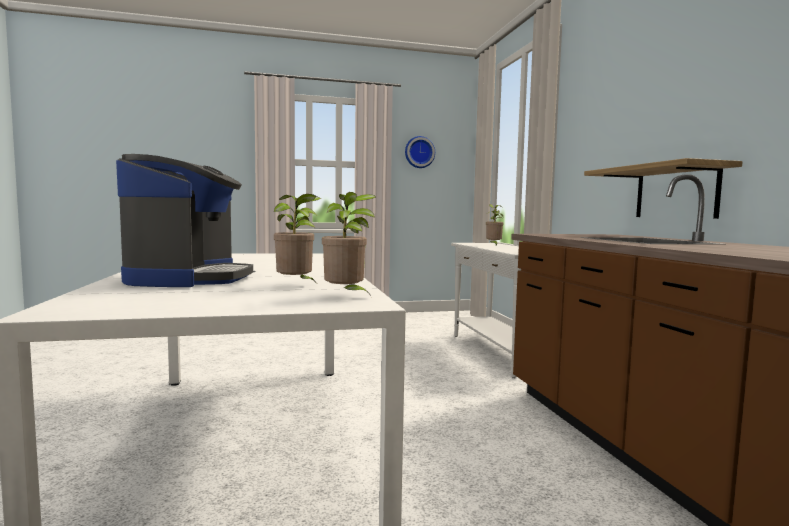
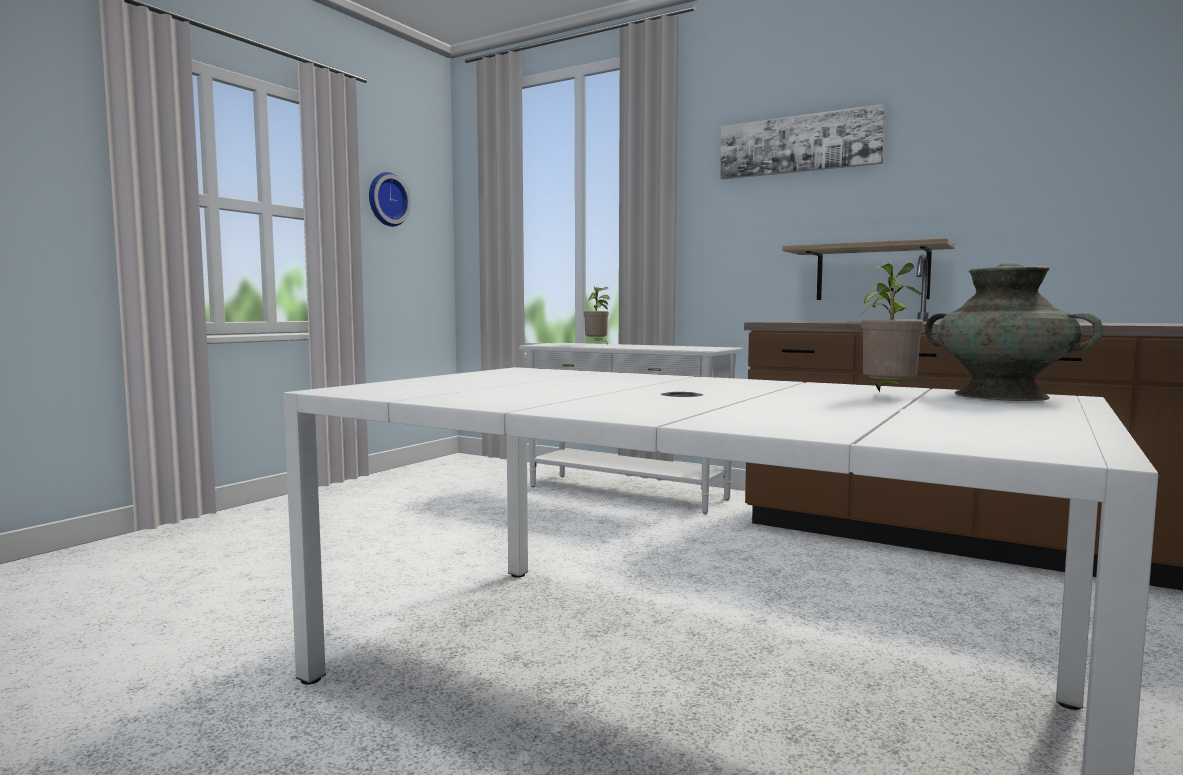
camera: 45 degrees left, 0 degrees up
coffee machine [116,154,253,287] -> none
potted plant [322,192,376,296] -> turquoise vase [925,262,1103,401]
none -> picture [720,104,885,180]

